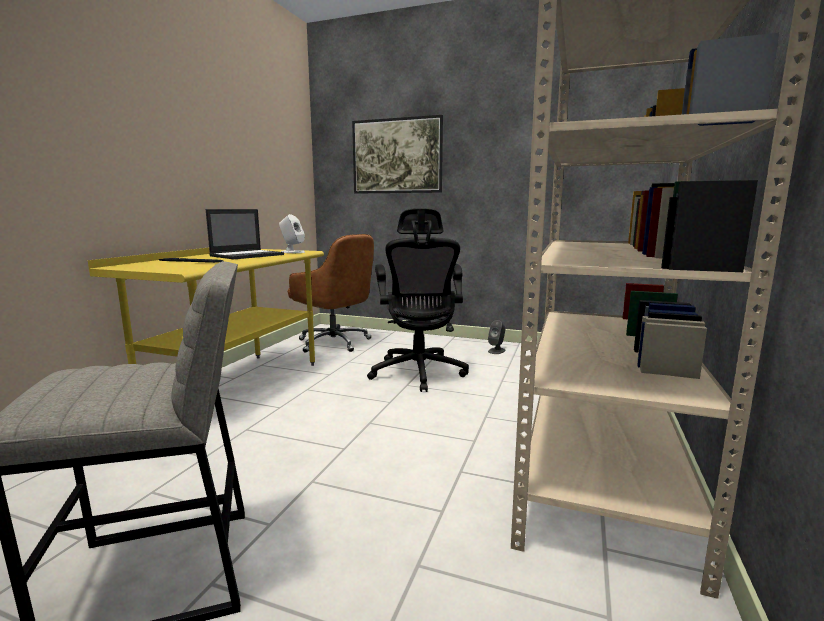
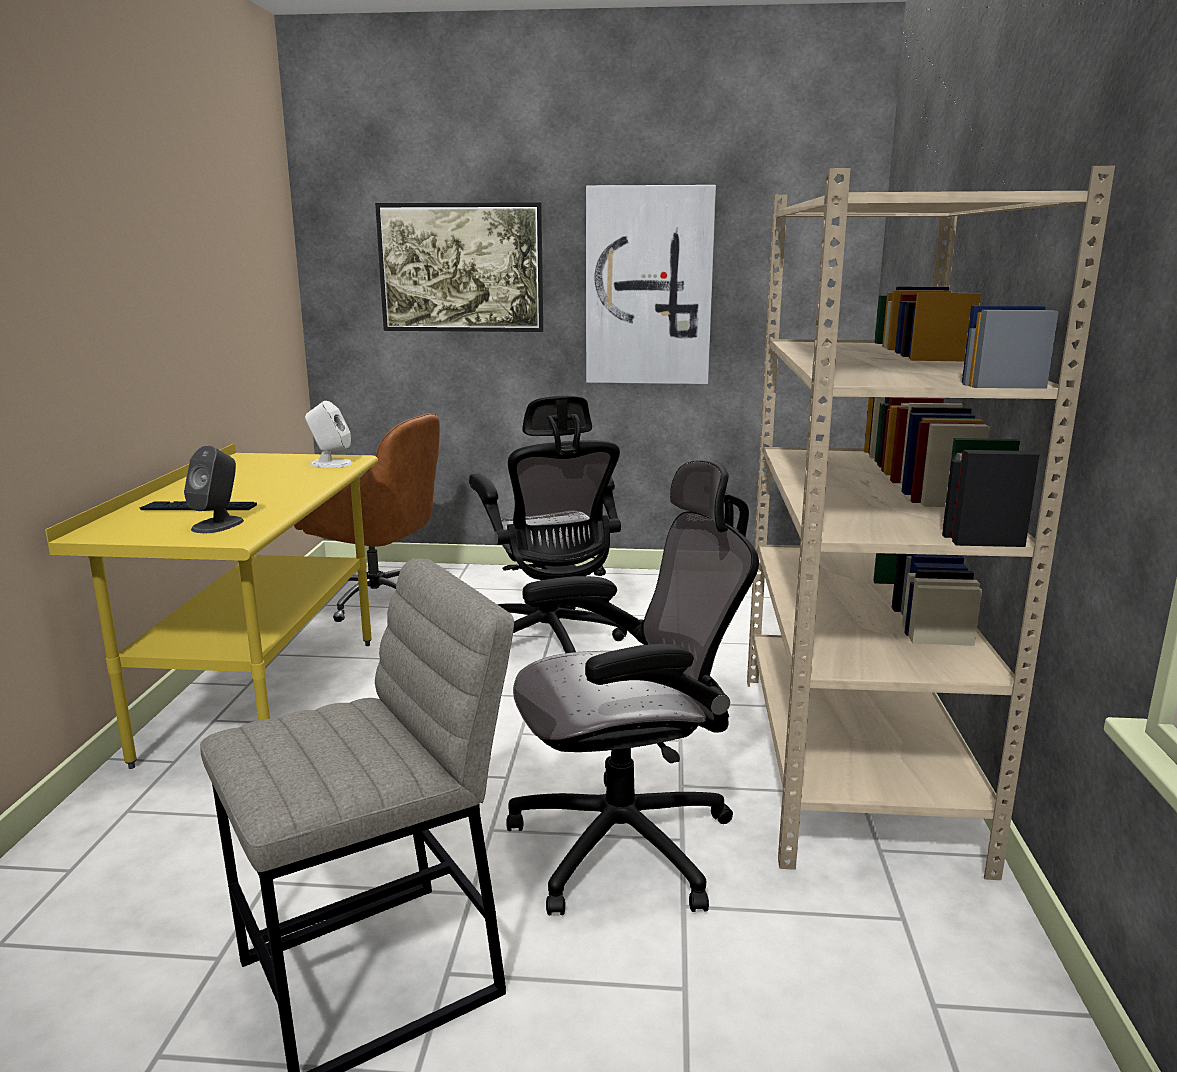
camera: 15 degrees left, 5 degrees up
laptop [206,209,284,259] -> none
grey speaker [488,320,506,354] -> grey speaker moved to [184,445,244,533]
none -> office chair [506,460,759,915]
none -> picture [586,185,716,384]

